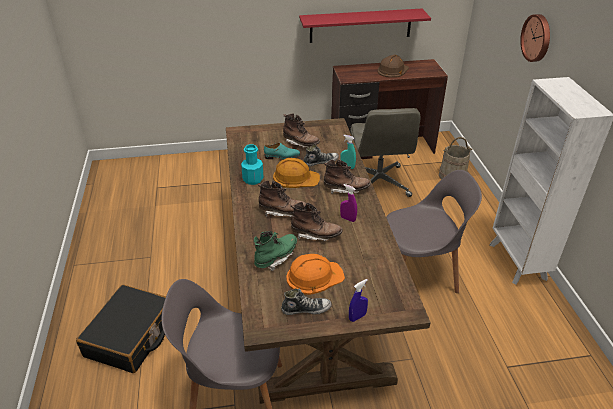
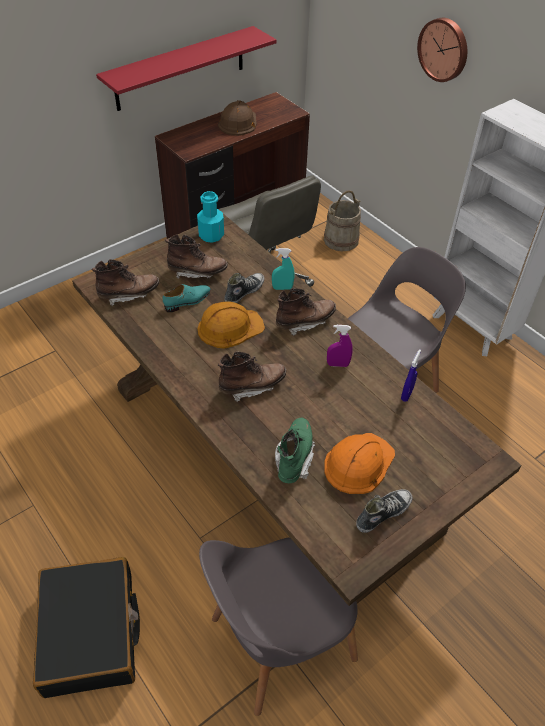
camera: 30 degrees left, 10 degrees up
turquoise bottle [241,144,264,185] -> turquoise bottle moved to [197,191,224,243]
brown boot [291,202,343,241] -> brown boot moved to [91,259,159,306]
blue spray bottle [349,279,368,322] -> blue spray bottle moved to [401,349,421,402]

